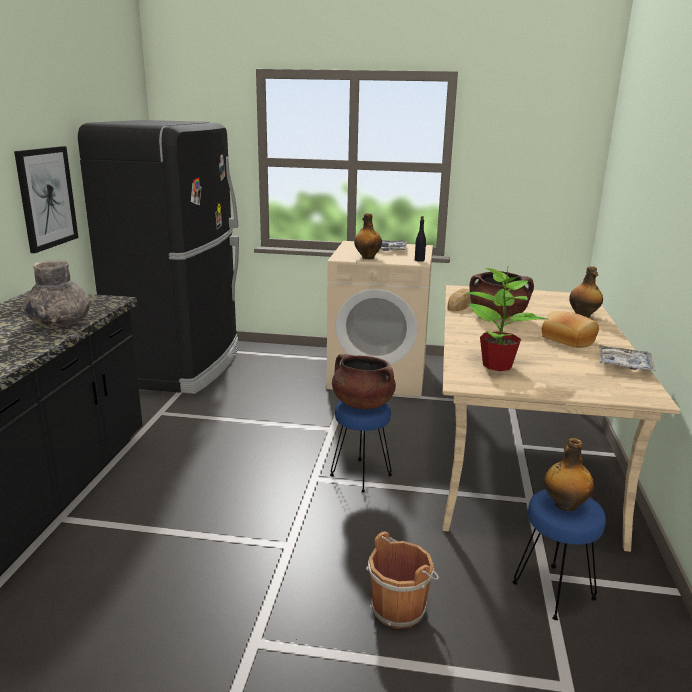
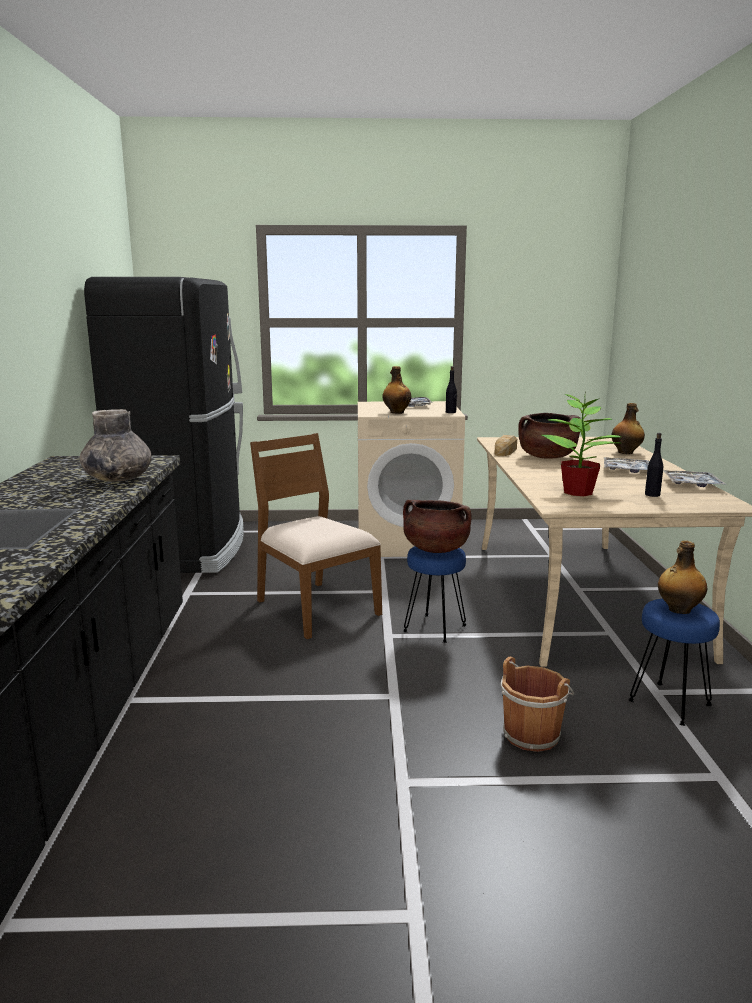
camera: 10 degrees left, 5 degrees down
picture [14,146,78,253] -> none
bread [542,311,599,348] -> tray [604,457,650,473]
none -> brown chair [250,433,382,639]
none -> black bottle [645,433,663,497]

